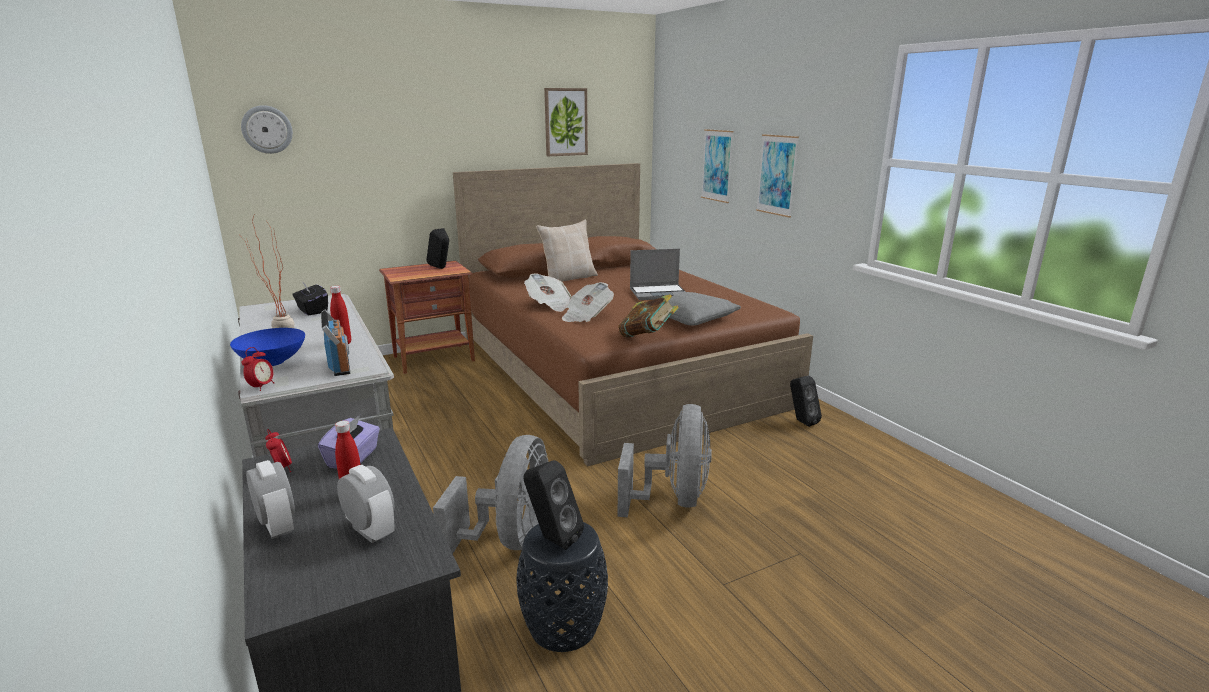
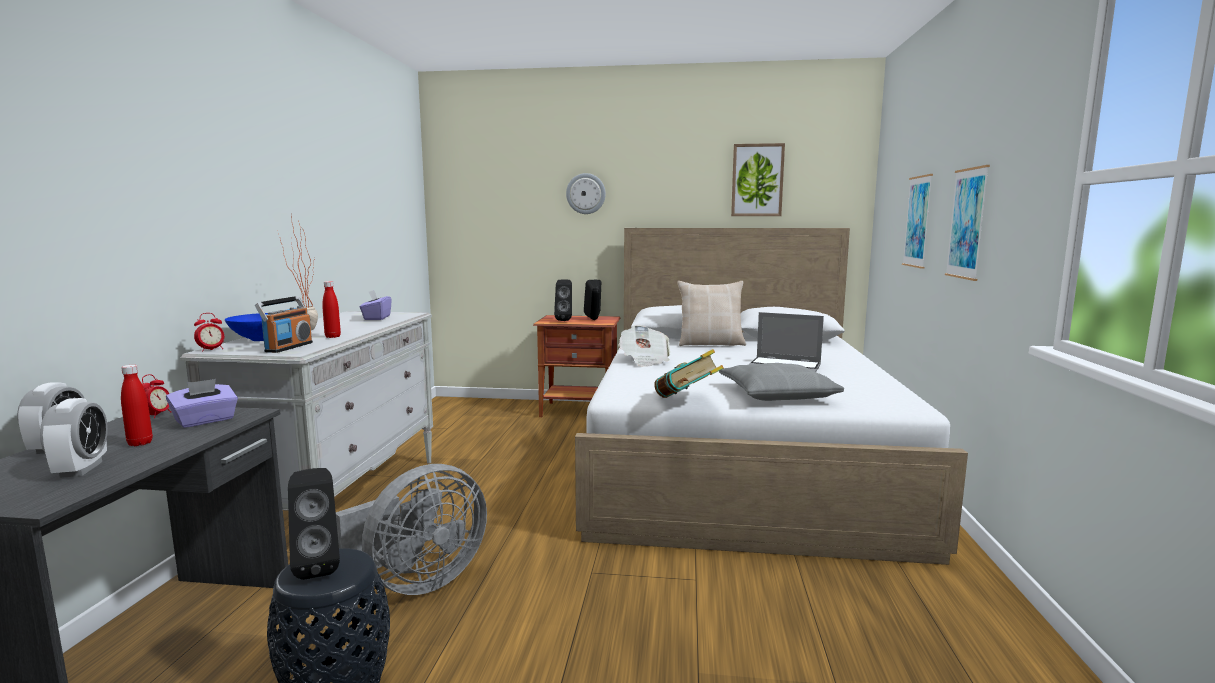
camera: 35 degrees right, 10 degrees down
wall clock [241,105,293,154] -> wall clock moved to [566,173,606,214]
black tissue box [292,281,328,316] -> purple tissue box [360,290,392,320]
brown bed [453,163,813,466] -> white bed [575,228,968,565]
newspaper [562,282,614,322] -> none
grey fan [618,404,712,518] -> none
black speaker [790,376,822,427] -> black speaker moved to [554,279,572,321]

